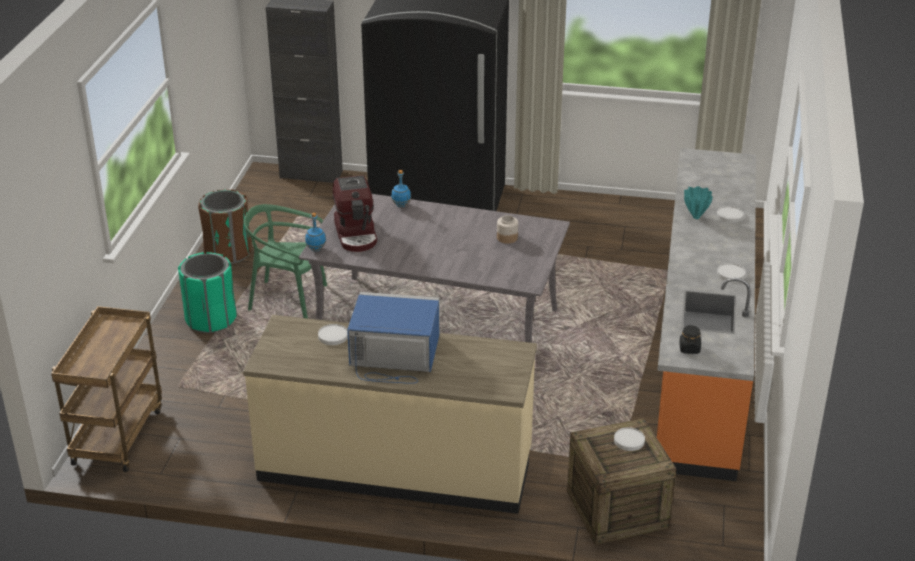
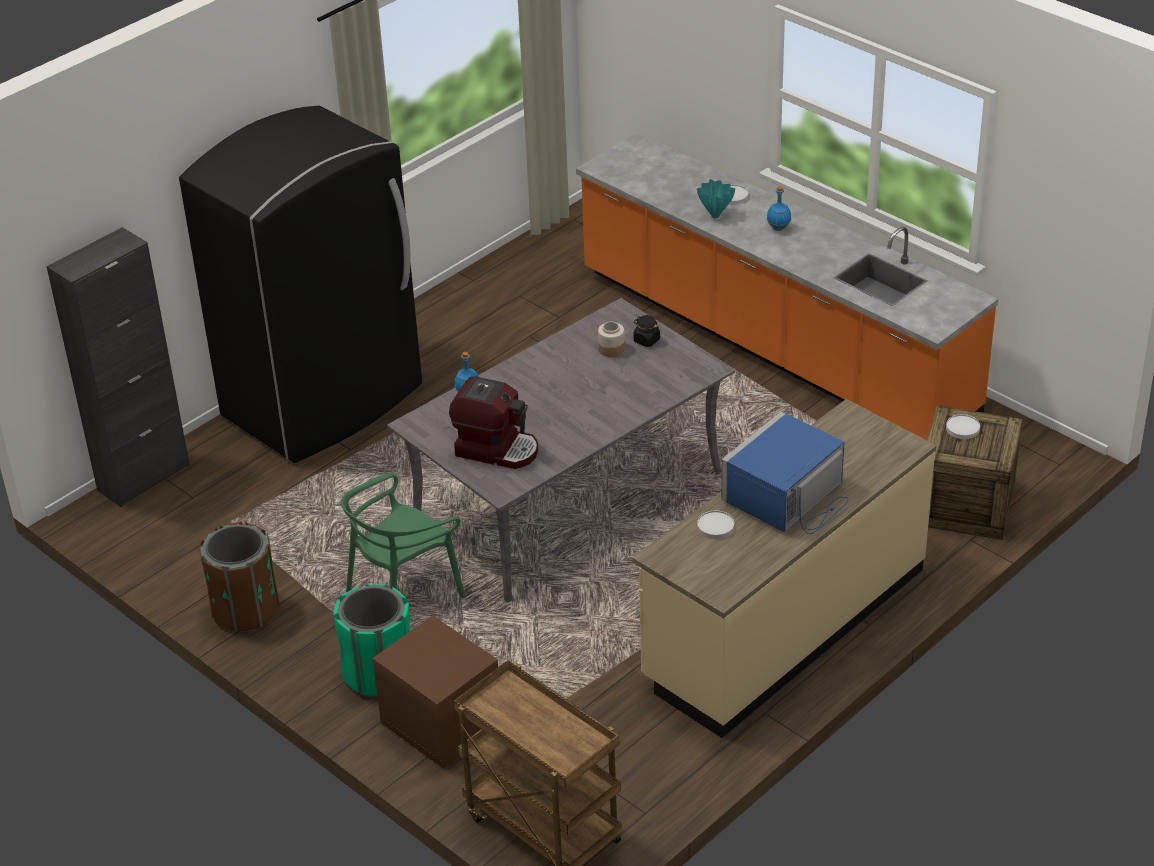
camera: 55 degrees left, 5 degrees up
blue bottle [305,213,326,252] -> blue bottle moved to [767,186,791,231]
black jar [679,325,701,354] -> black jar moved to [633,315,660,347]
white plate [717,263,746,282] -> none
none -> brown nightstand [372,615,498,769]

